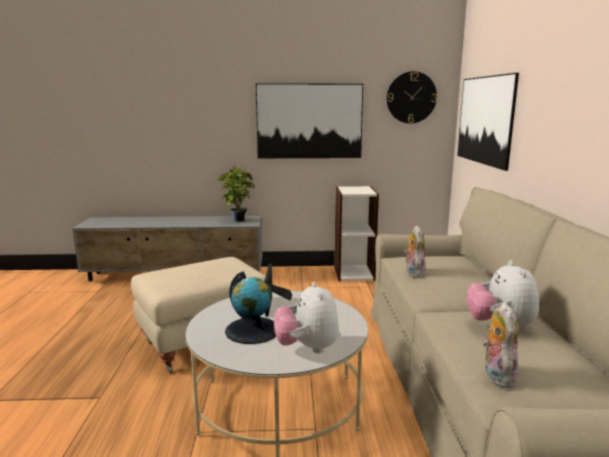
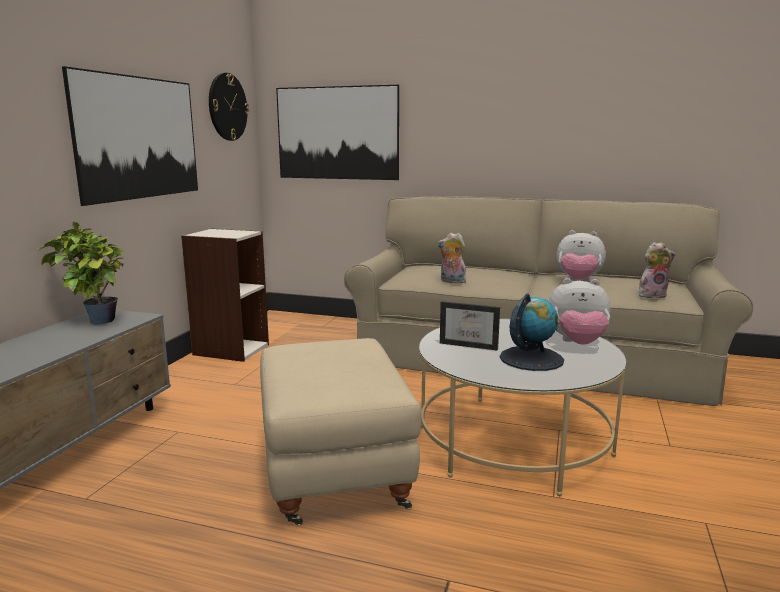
camera: 70 degrees left, 0 degrees up
plush toy [482,302,518,388] -> plush toy turned 150 degrees clockwise [638,242,675,299]

